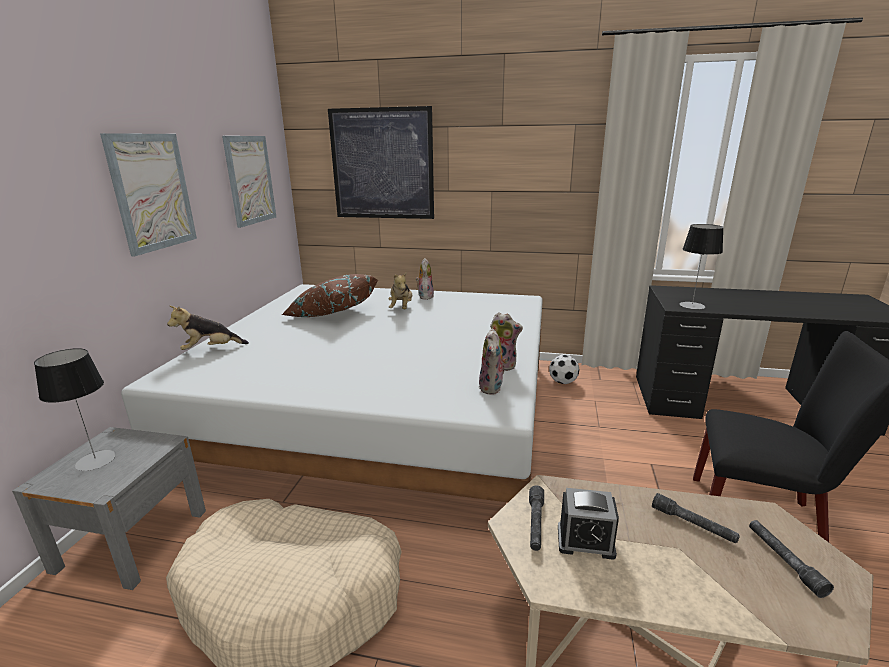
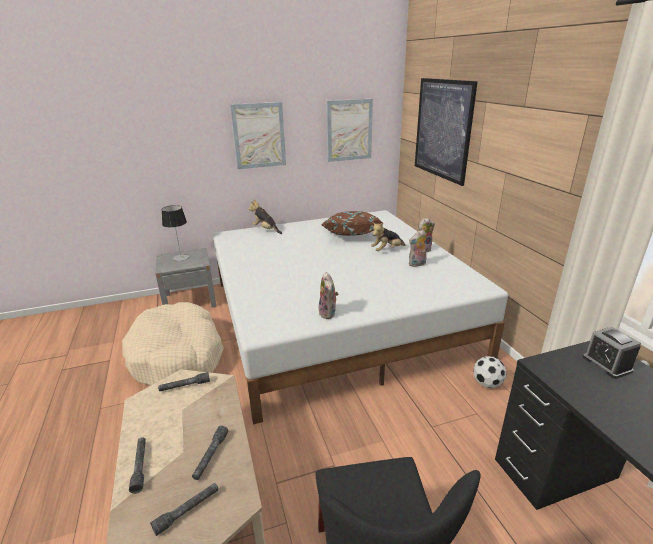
camera: 60 degrees right, 5 degrees up
plush toy [479,328,508,395] -> plush toy moved to [409,230,426,267]
alarm clock [558,488,619,560] -> alarm clock moved to [583,327,641,379]
table lamp [679,224,724,309] -> none
none -> grey flashlight [129,437,146,494]

